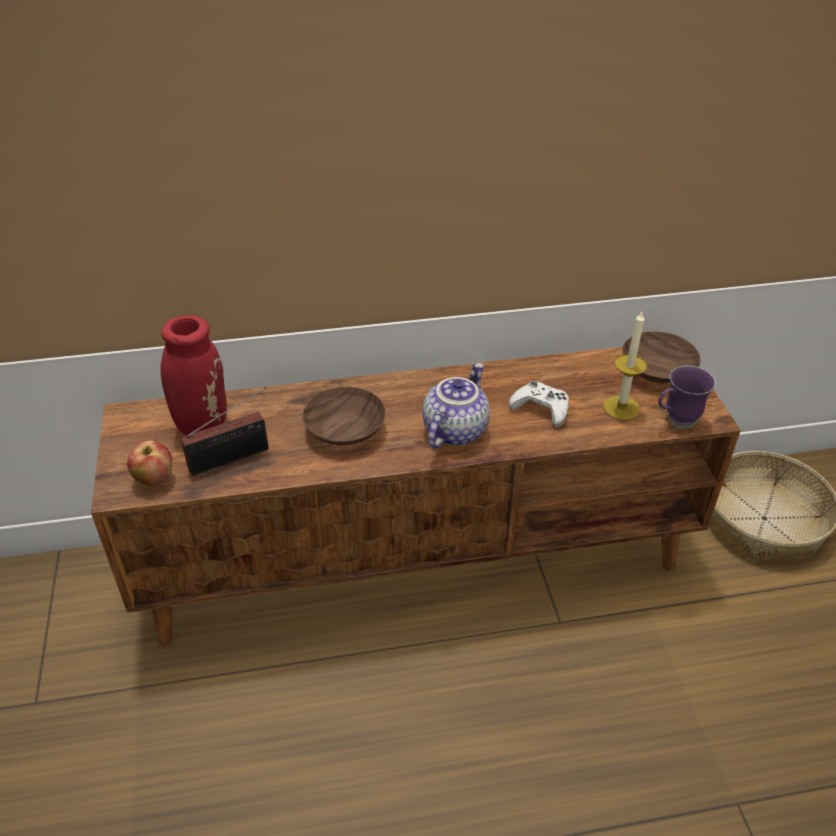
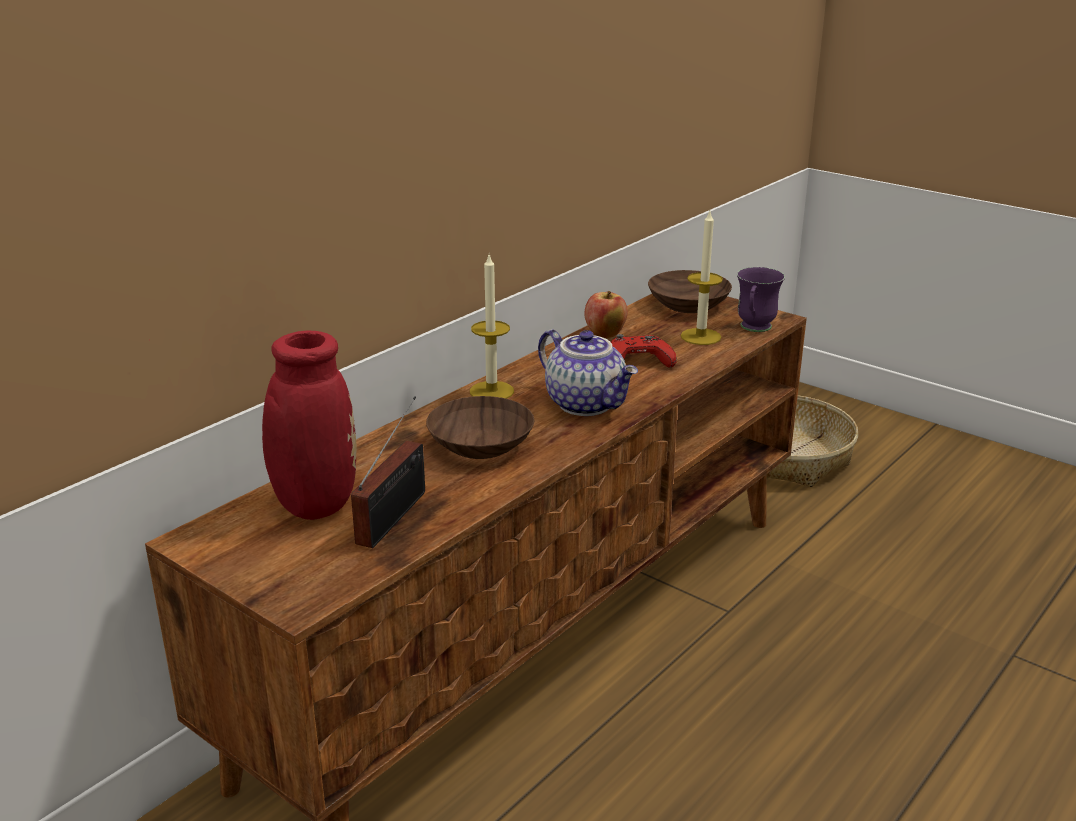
camera: 40 degrees left, 15 degrees down
apple [127,440,172,486] -> apple moved to [584,291,628,338]
teapot [423,363,490,449] -> teapot turned 150 degrees clockwise [538,329,638,416]
white game controller [509,380,569,427] -> red game controller [611,334,677,368]
none -> candle [470,255,514,399]

